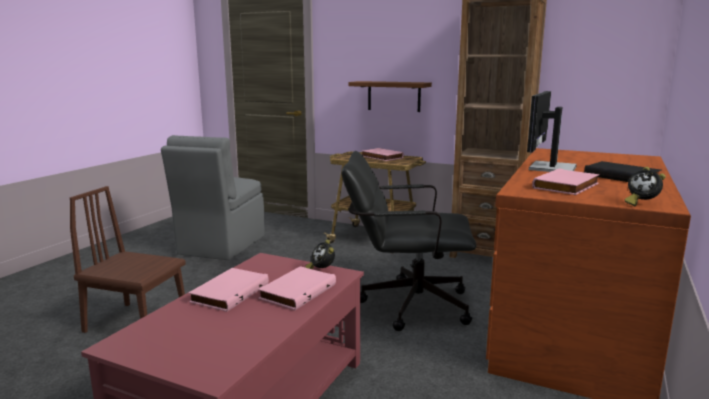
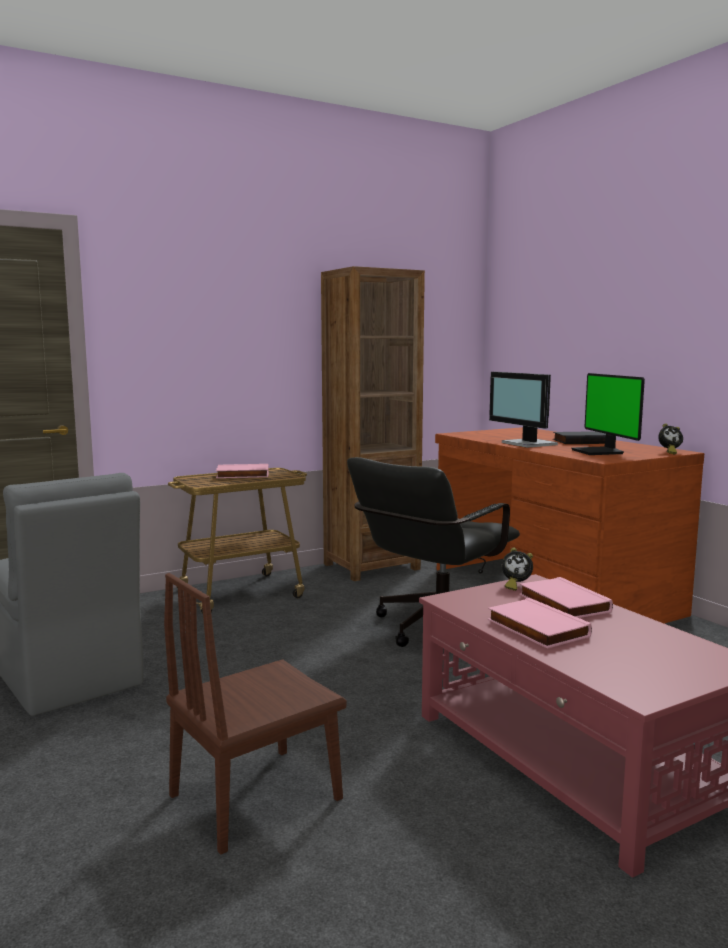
camera: 55 degrees left, 5 degrees down
brown shelf [348,81,432,112] -> none
pink book [532,168,600,195] -> monitor [571,373,645,455]

